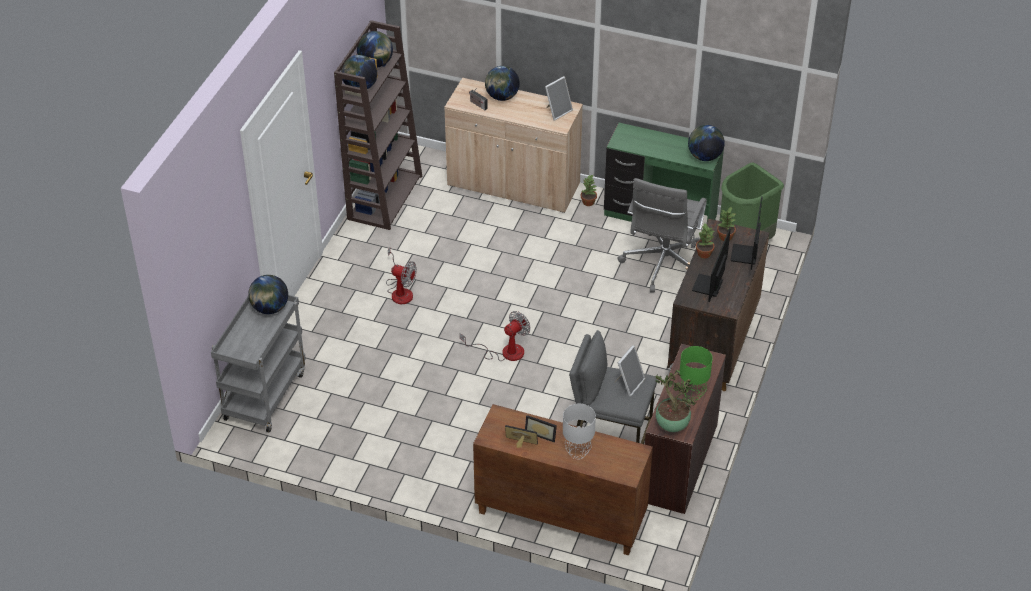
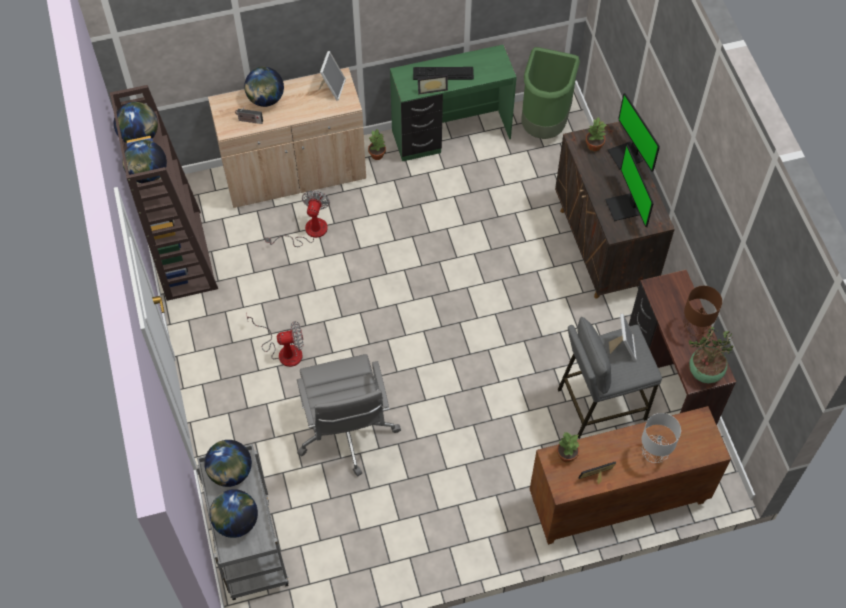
camera: 35 degrees left, 15 degrees up
fan [460,311,531,361] -> fan moved to [265,190,330,247]
picture frame [525,415,557,442] -> picture frame moved to [418,74,448,95]
grey office chair [617,178,707,292] -> grey office chair moved to [297,354,401,477]
green table lamp [679,346,713,401] -> brown table lamp [683,286,722,336]
globe [688,125,725,161] -> globe moved to [210,489,258,538]
potted plant [696,223,715,258] -> potted plant moved to [557,432,579,463]
none -> keyboard [413,67,474,80]

